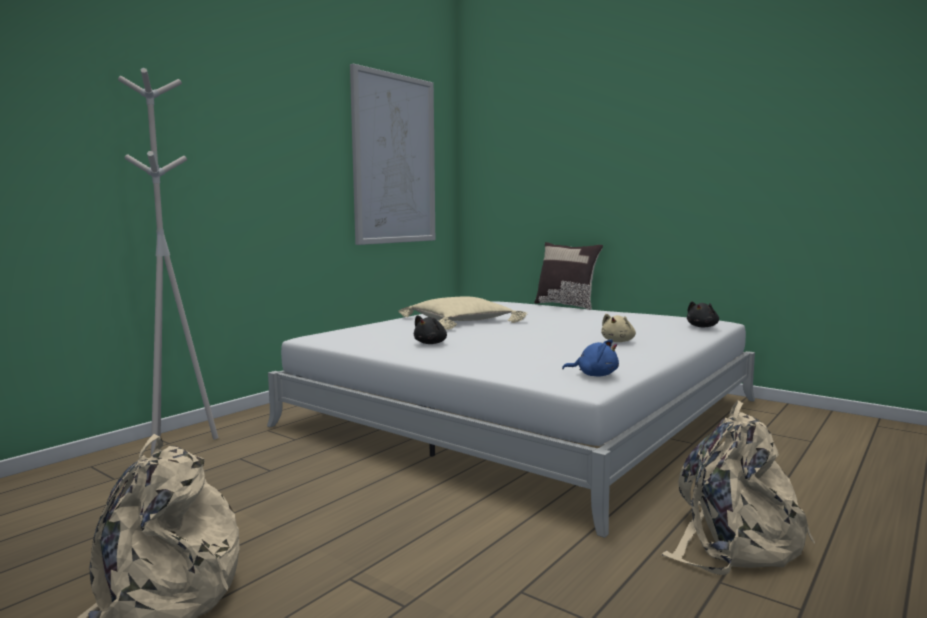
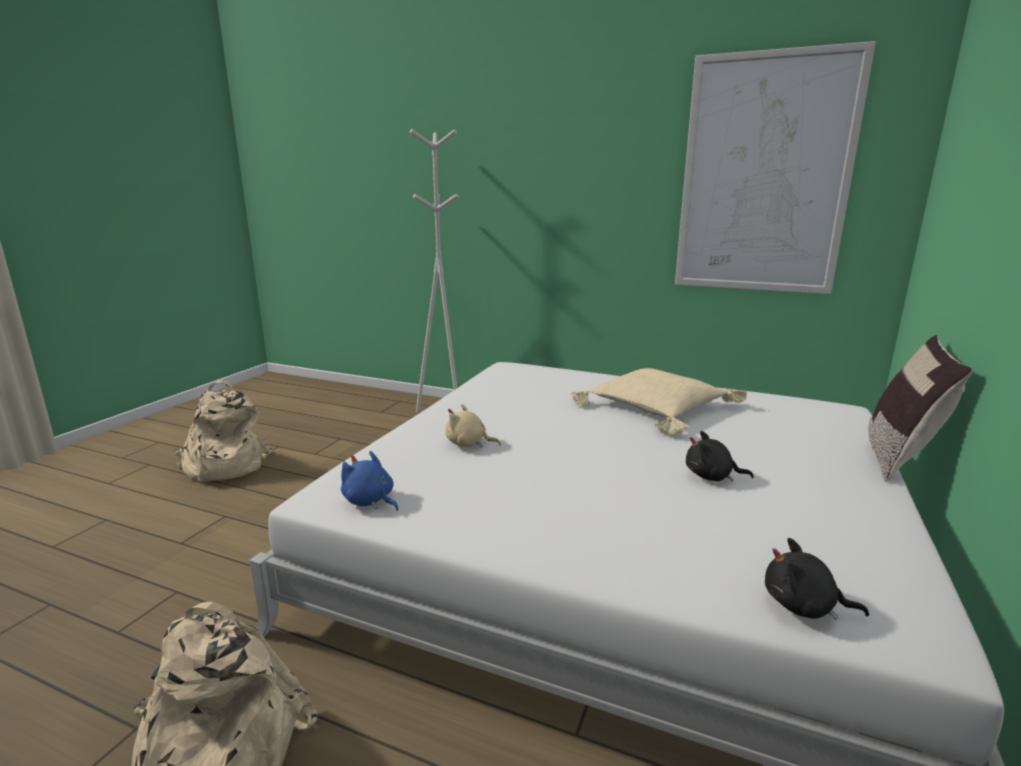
camera: 75 degrees right, 10 degrees up
black plush toy [414,315,447,344] -> black plush toy moved to [686,431,754,482]
blue plush toy [562,339,619,377] -> blue plush toy turned 120 degrees clockwise [341,451,398,511]
beige plush toy [601,314,636,342] -> beige plush toy moved to [445,404,501,448]

